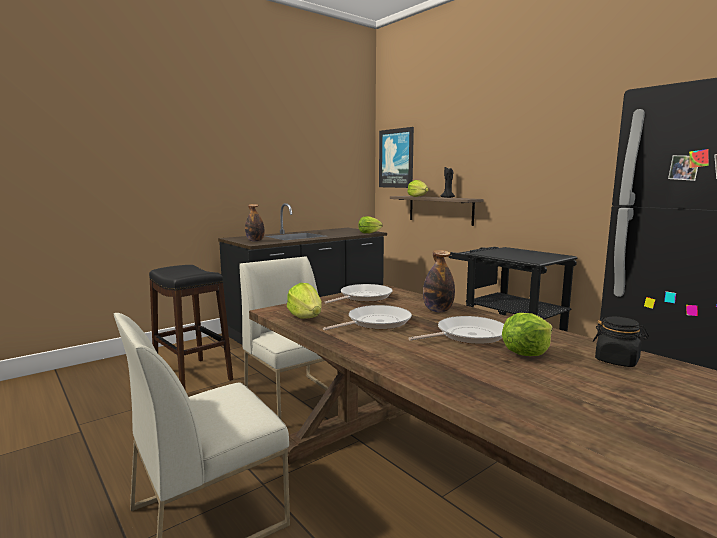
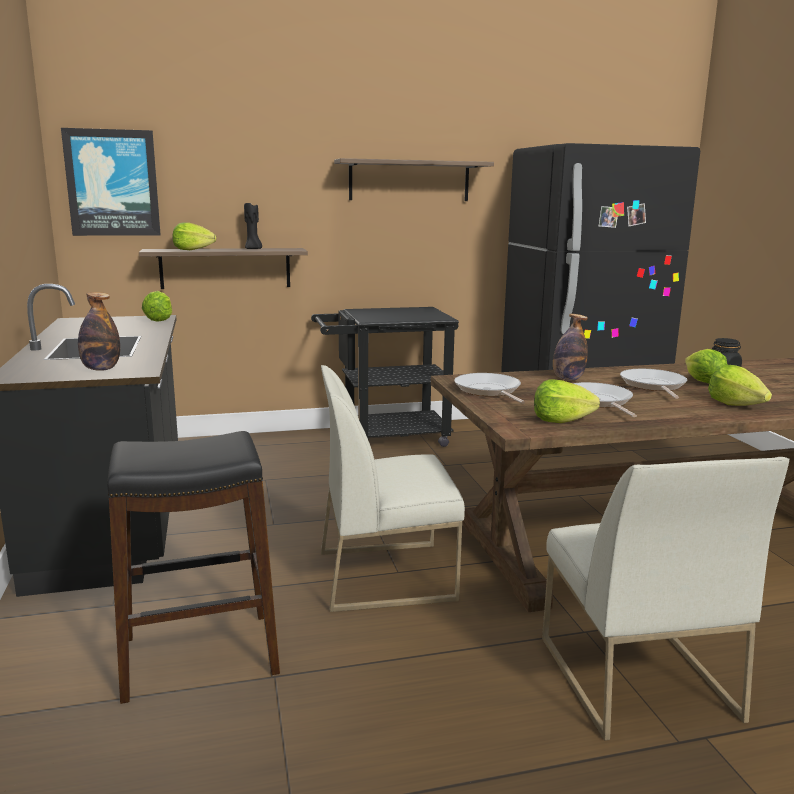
camera: 65 degrees left, 5 degrees up
none -> shelf [334,158,494,201]
none -> lettuce [708,365,772,406]

